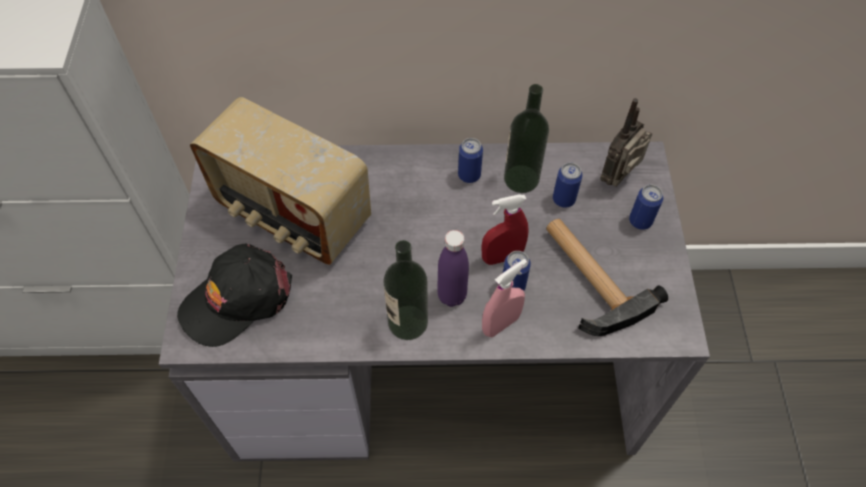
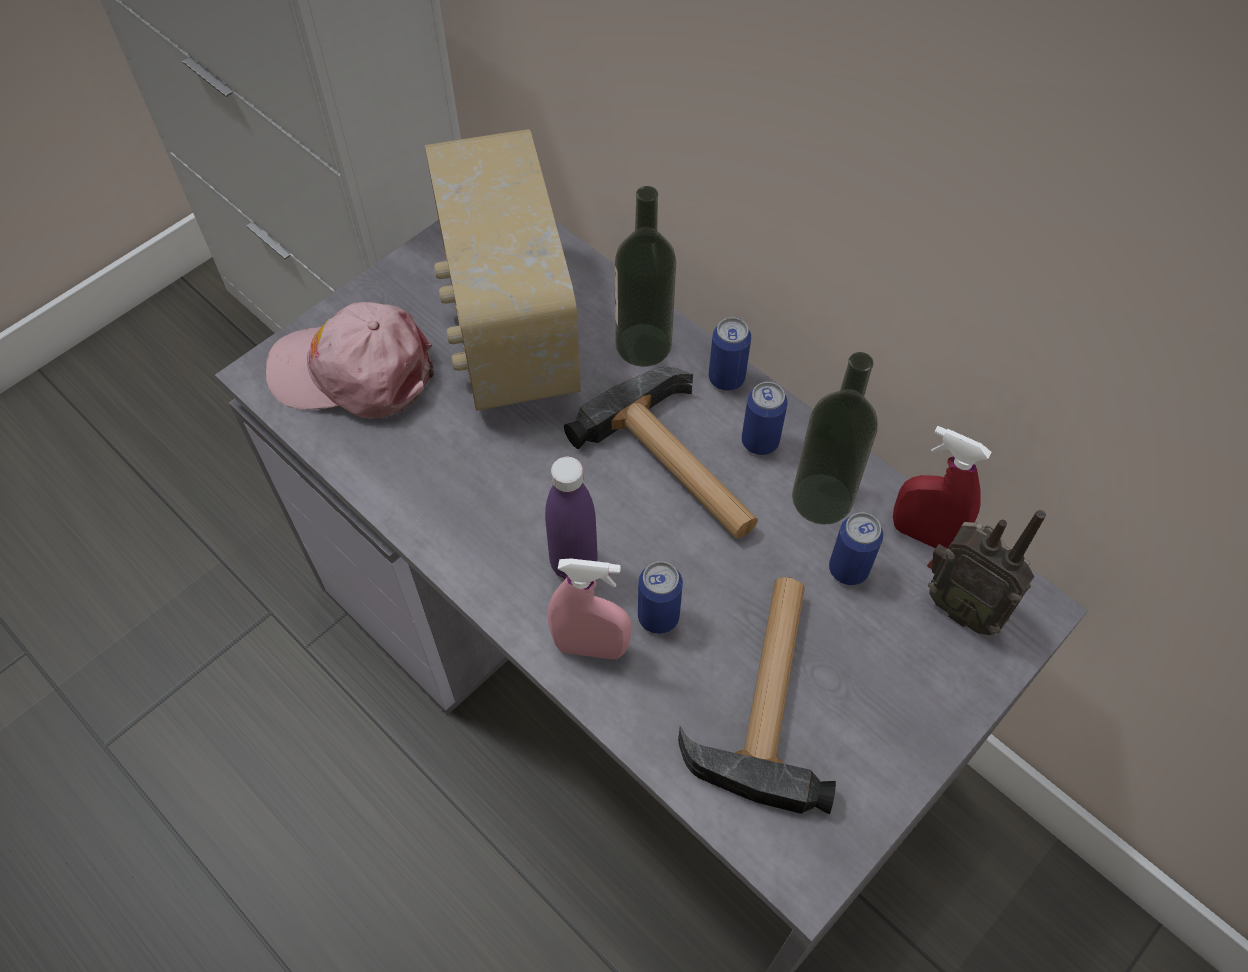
camera: 45 degrees right, 0 degrees up
black cap [177,244,292,347] -> pink cap [266,302,435,419]
bottle [384,240,428,340] -> bottle moved to [614,186,676,367]
red spray bottle [482,195,529,265] -> red spray bottle moved to [893,426,991,548]
radio [600,98,652,187] -> radio turned 135 degrees counterclockwise [927,510,1046,635]
can [629,184,663,230] -> can moved to [709,317,751,391]
none -> hammer [564,367,758,539]

